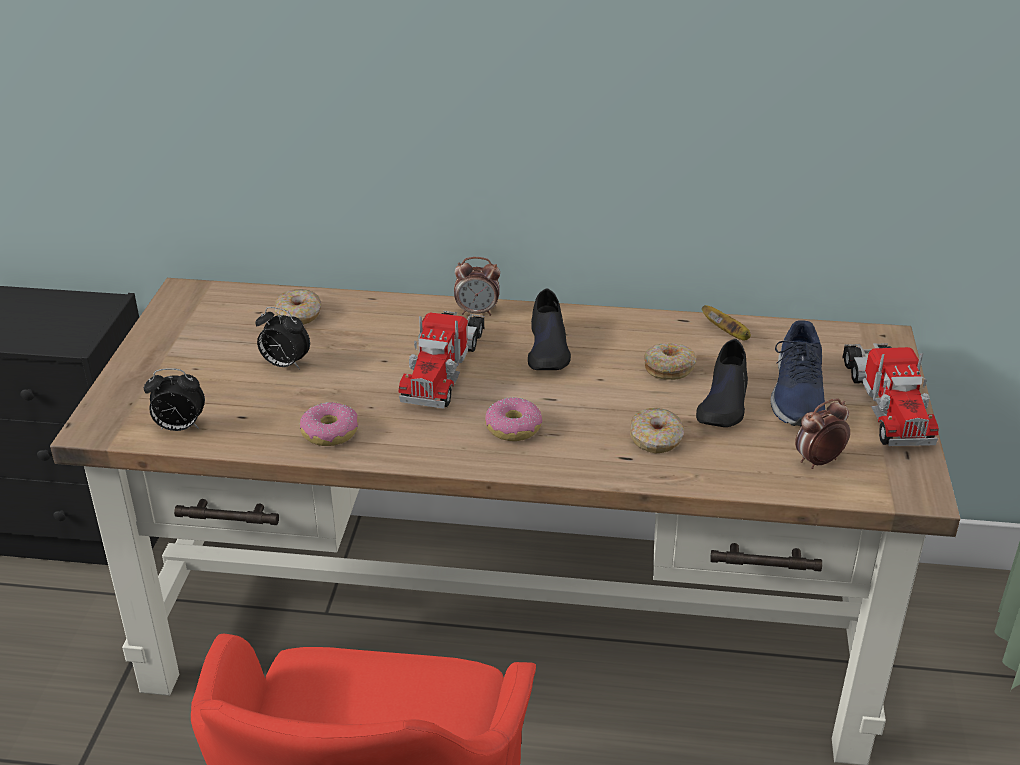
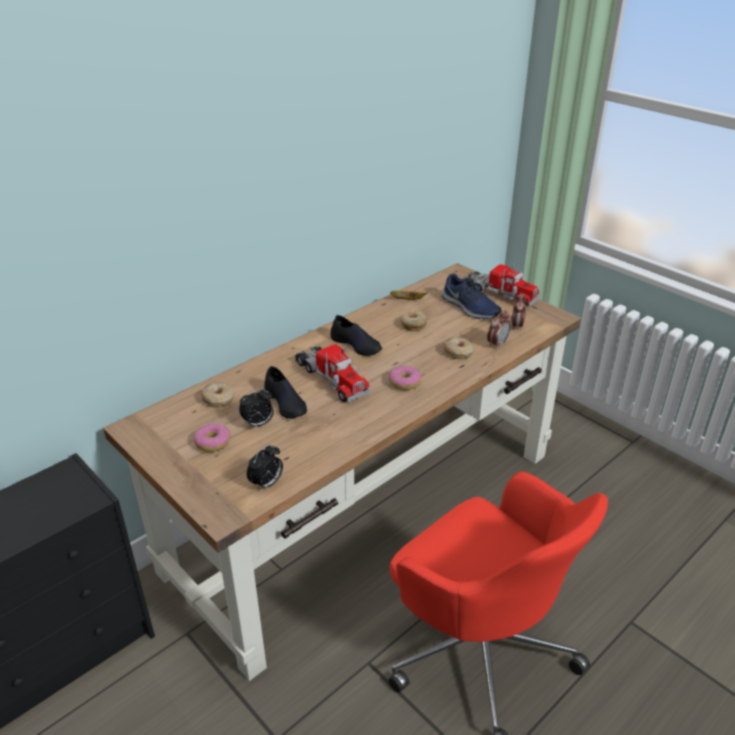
camera: 50 degrees left, 0 degrees up
donut [300,402,358,446] -> donut moved to [194,423,231,452]
alarm clock [454,257,500,316] -> alarm clock moved to [487,310,511,349]
black shoe [696,339,748,427] -> black shoe moved to [264,366,307,419]

